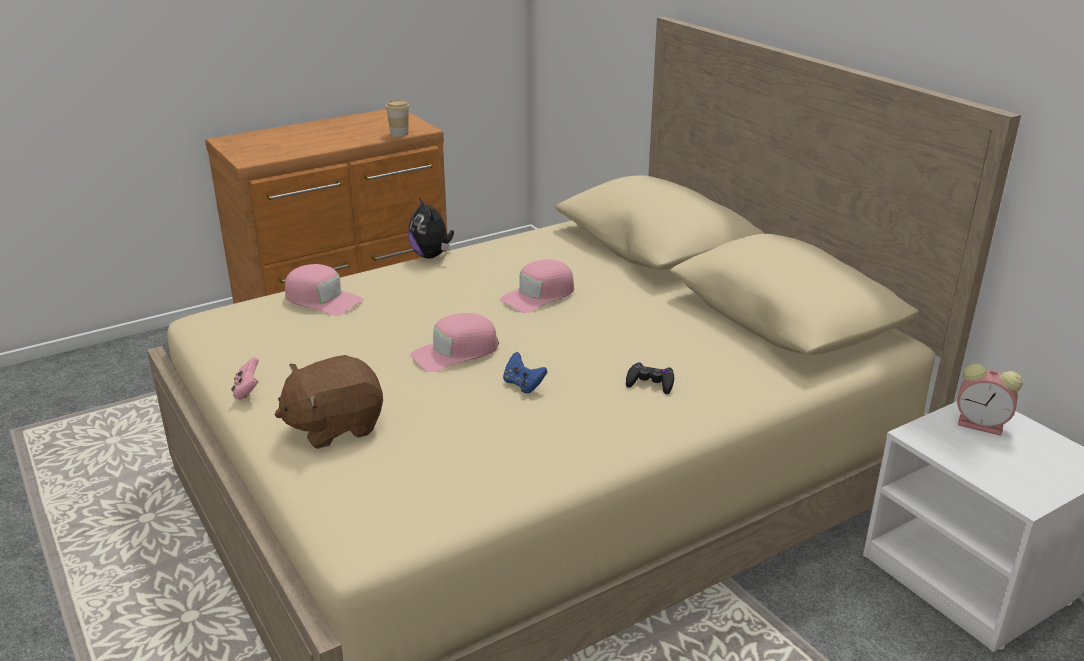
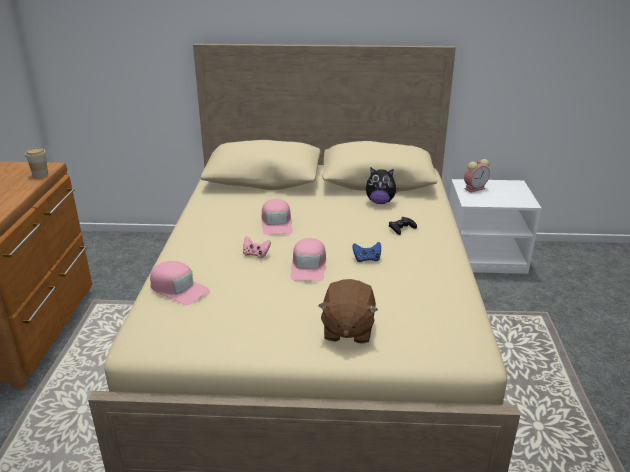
camera: 55 degrees left, 0 degrees up
pink game controller [231,357,259,400] -> pink game controller moved to [243,236,271,258]
pink cap [285,264,363,316] -> pink cap turned 60 degrees clockwise [150,261,210,305]
plush toy [408,197,454,259] -> plush toy moved to [366,168,399,204]

